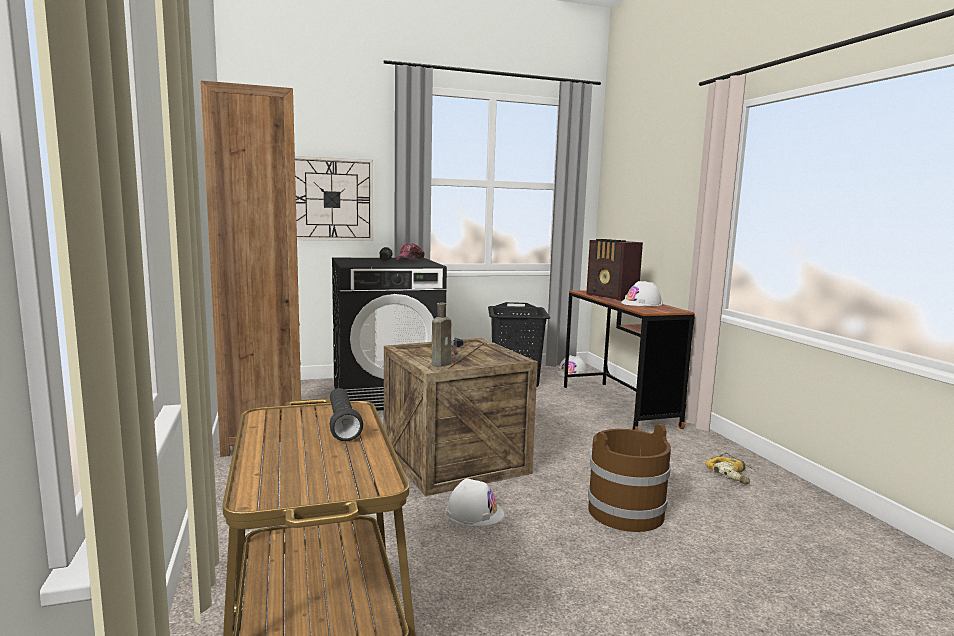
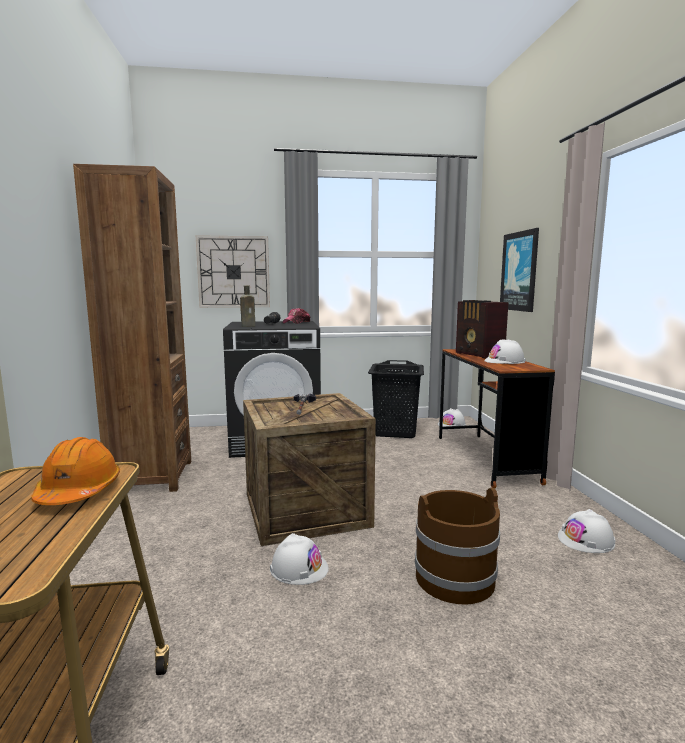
camera: 10 degrees right, 0 degrees up
black flashlight [329,388,363,441] -> orange hard hat [31,437,120,505]
brown bottle [432,303,451,367] -> brown bottle moved to [240,285,256,327]
power drill [705,453,759,485] -> white hard hat [558,509,615,553]
none -> picture [500,228,539,312]

